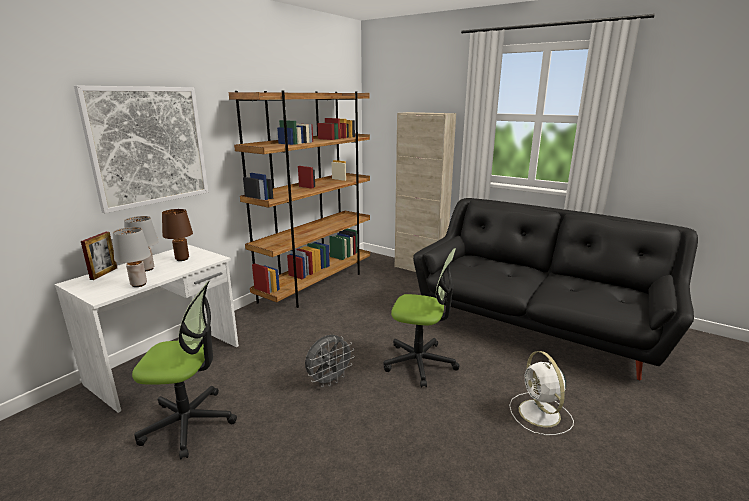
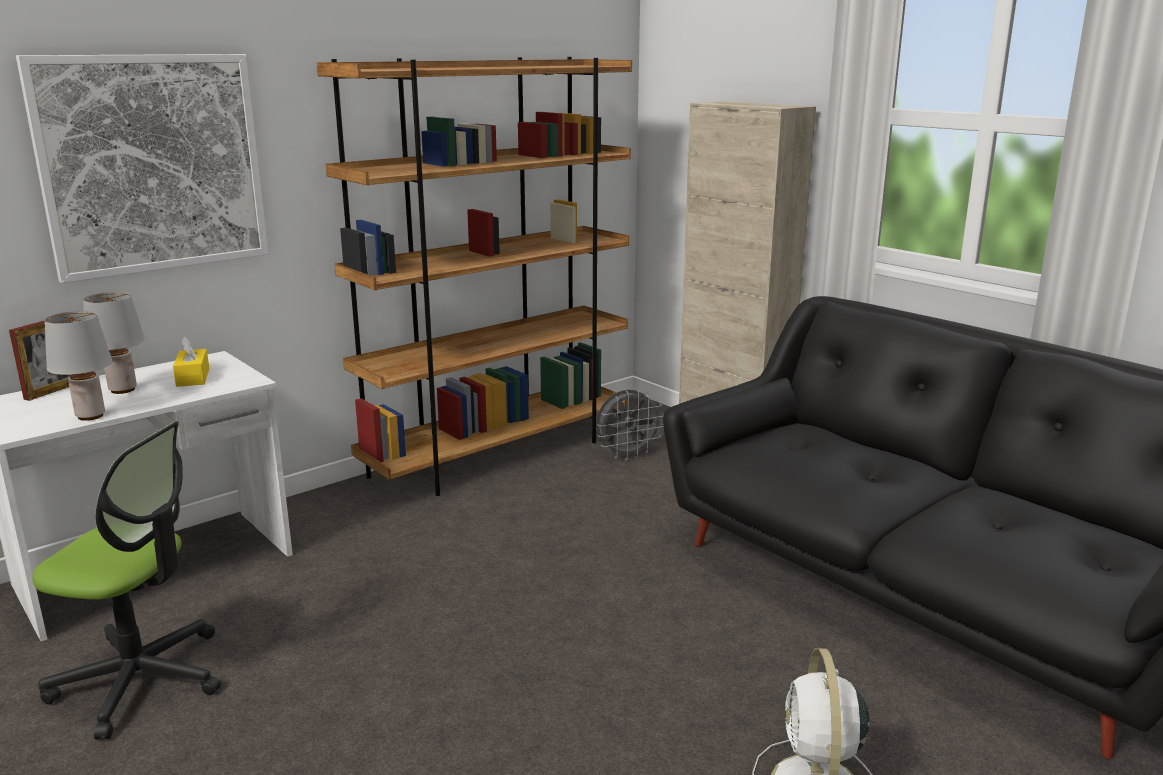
camera: 15 degrees right, 0 degrees up
brown table lamp [162,209,193,261] -> yellow tissue box [173,337,209,387]
grey fan [305,335,355,387] -> grey fan moved to [596,390,664,460]
office chair [384,248,460,387] -> none

